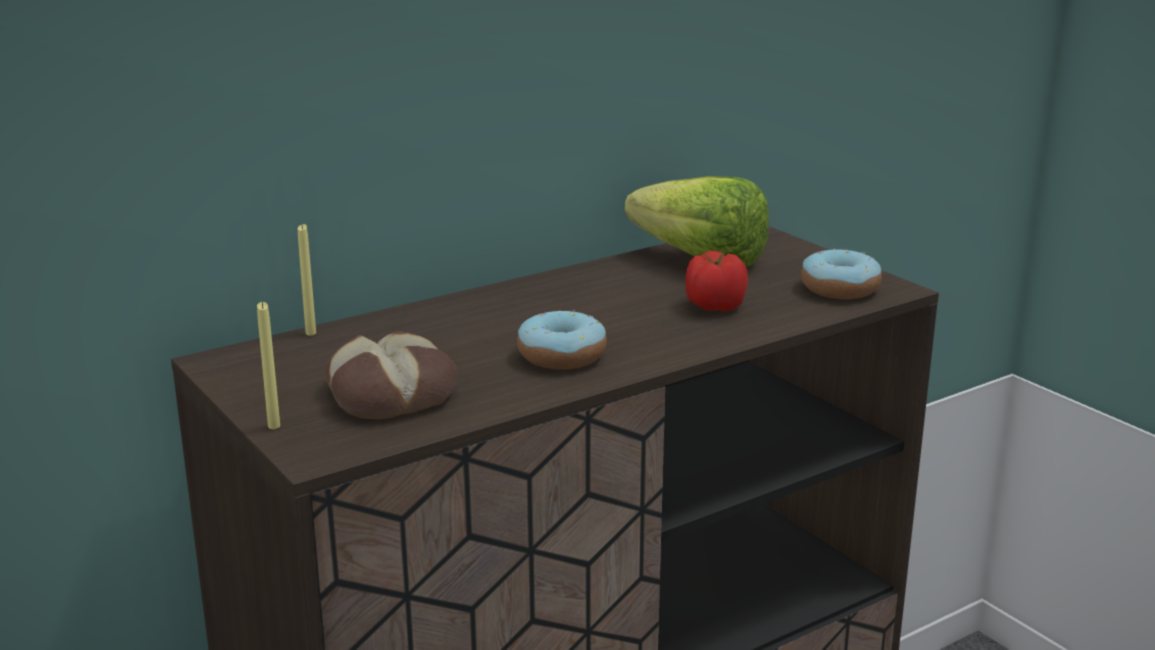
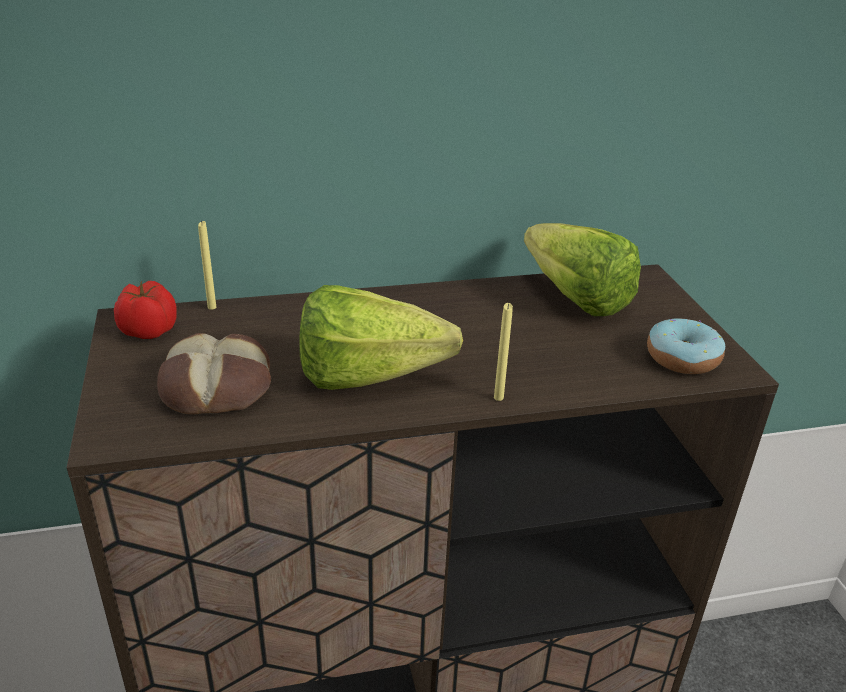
camera: 20 degrees right, 10 degrees up
yellow candle [257,302,280,429] -> yellow candle moved to [494,303,513,401]
donut [517,309,607,370] -> lettuce [299,285,463,390]
tomato [685,251,748,311] -> tomato moved to [114,281,177,339]

